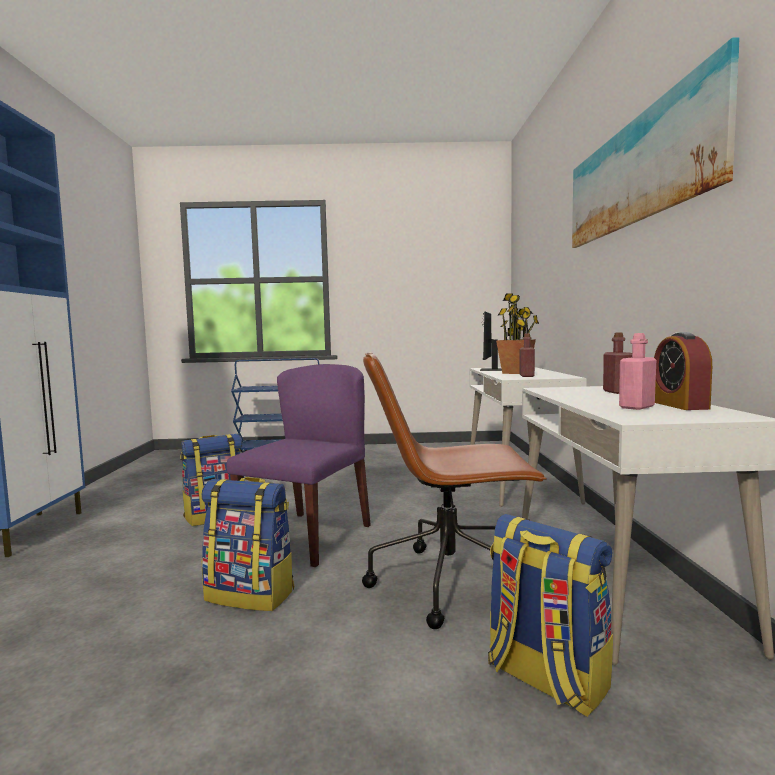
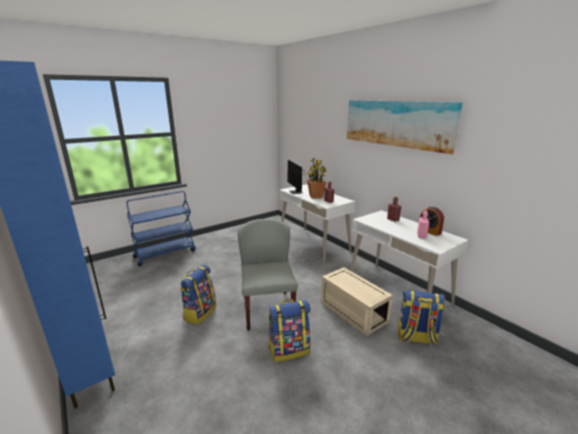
camera: 35 degrees left, 15 degrees up
purple chair [226,364,371,567] -> grey chair [238,219,298,331]
brown office chair [362,352,547,629] -> beige storage box [321,267,393,336]

